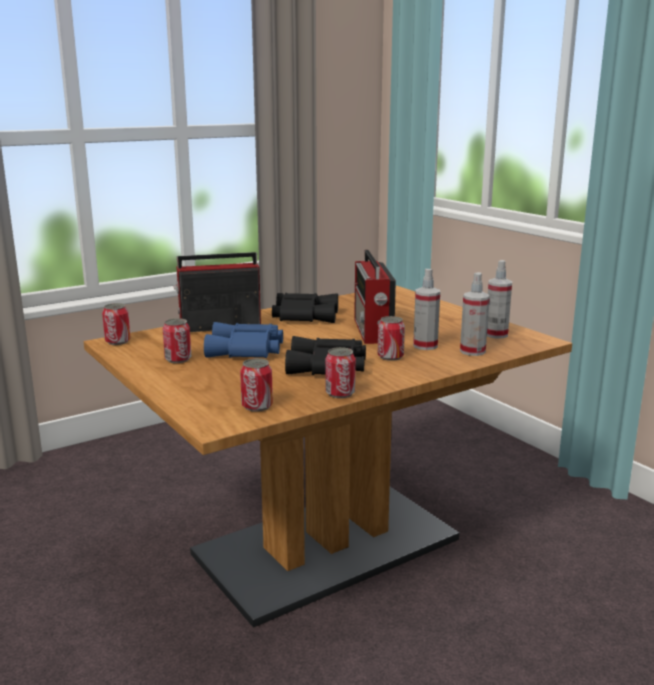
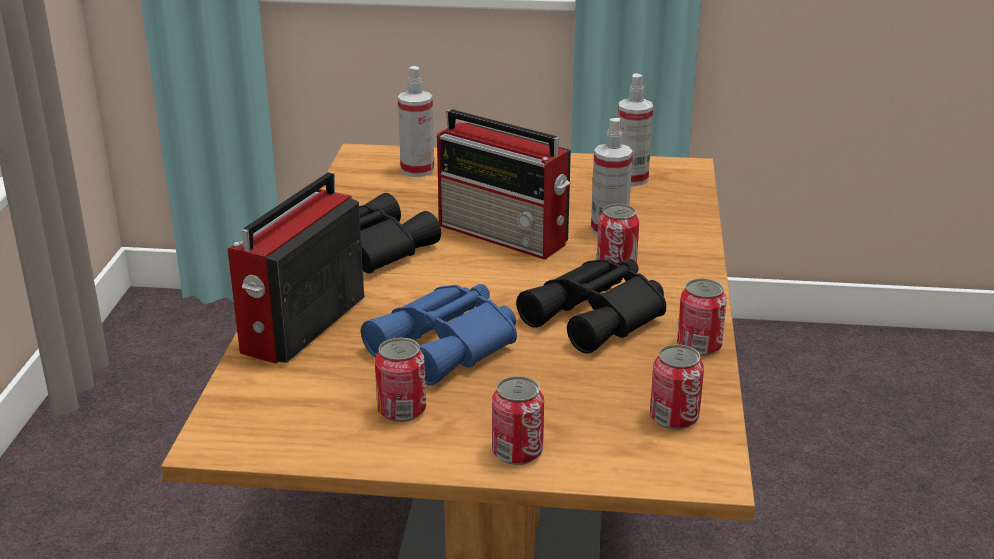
camera: 50 degrees left, 10 degrees up
can [102,303,131,345] -> can moved to [492,376,544,465]
spray bottle [460,272,490,356] -> spray bottle moved to [398,66,434,177]

